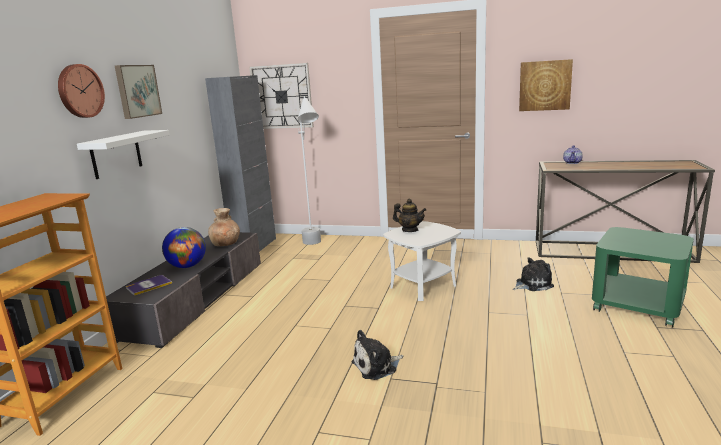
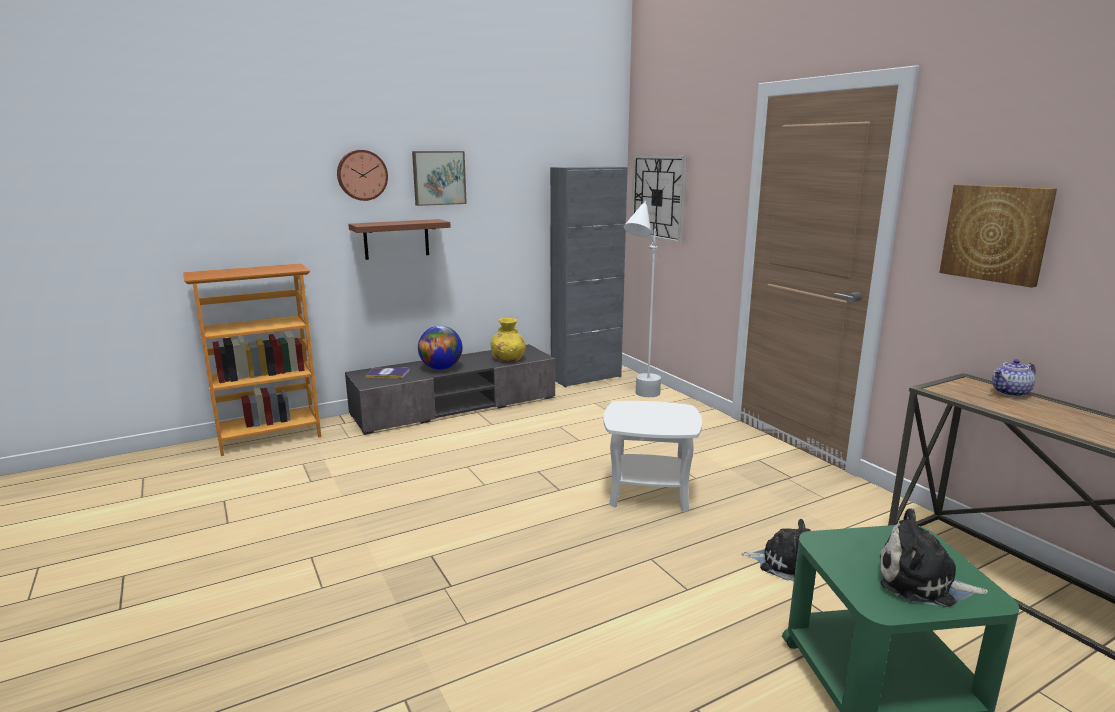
camera: 45 degrees right, 0 degrees up
white shelf [77,130,170,179] -> brown shelf [348,219,451,260]
brown vase [208,208,240,246] -> yellow vase [491,318,526,362]
plush toy [352,330,404,380] -> plush toy moved to [880,508,988,607]
teapot [393,199,426,232] -> none

